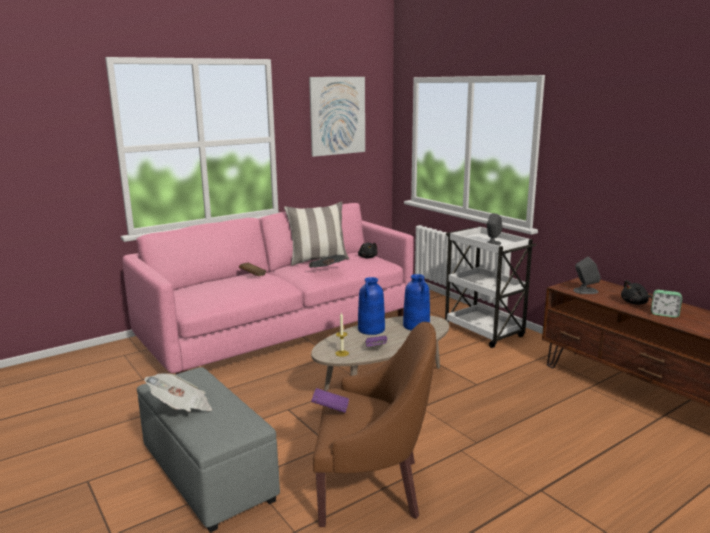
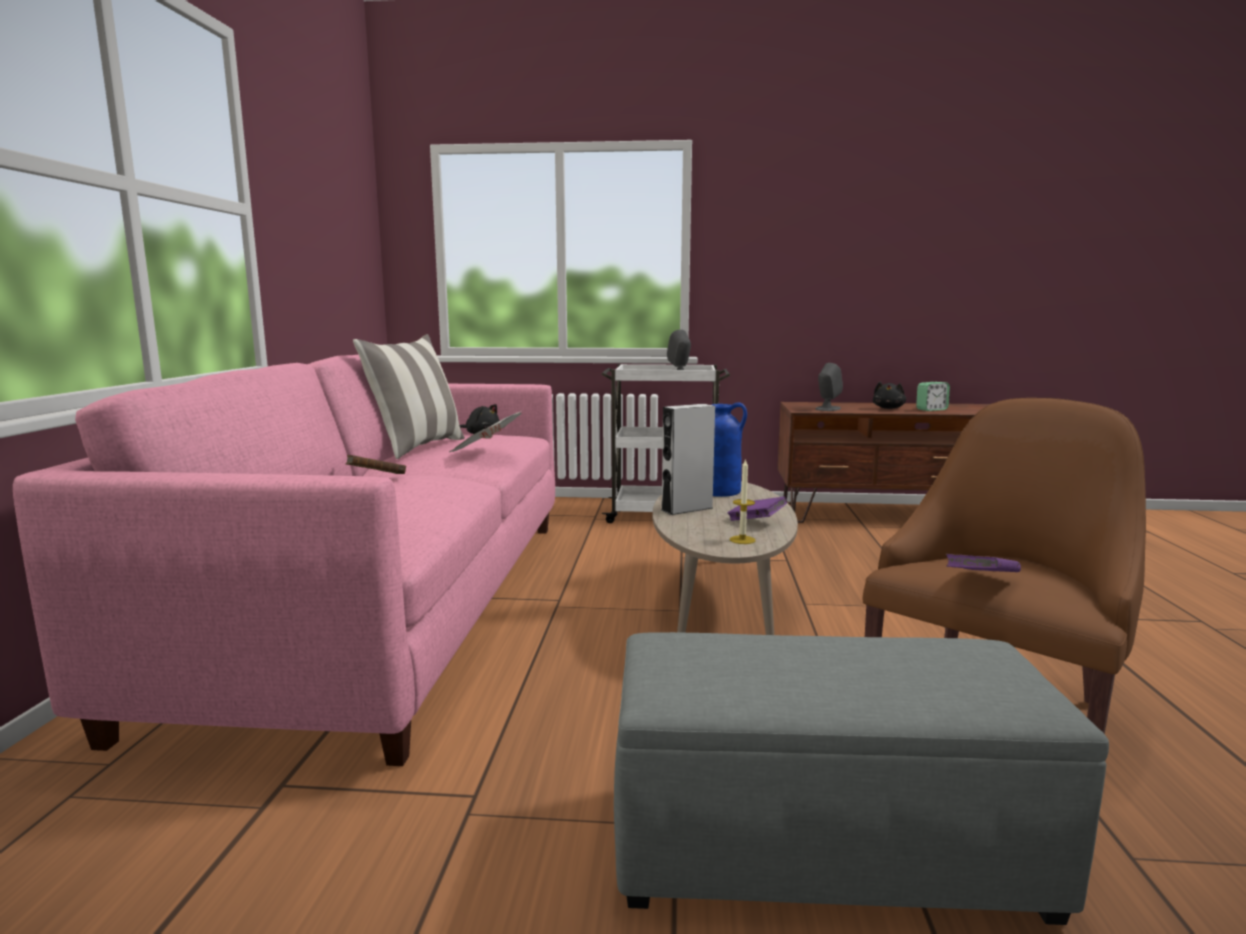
camera: 50 degrees left, 5 degrees down
newspaper [144,373,212,412] -> none
picture [309,77,365,157] -> none
blue vase [358,277,385,335] -> grey speaker [661,404,715,515]

